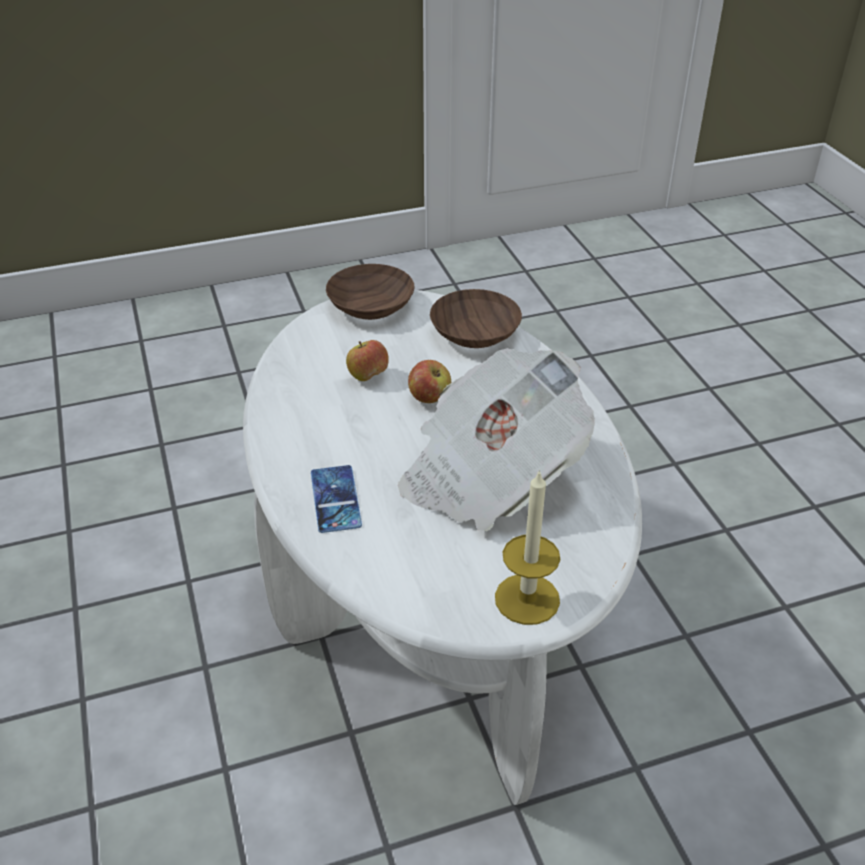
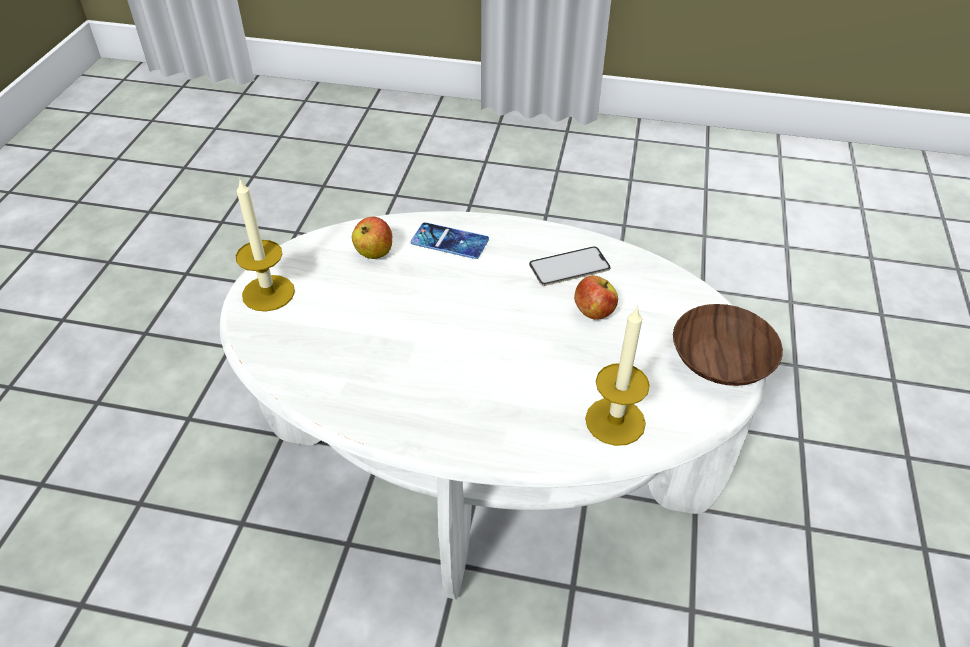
camera: 120 degrees right, 5 degrees up
newspaper [398,348,595,531] -> none
apple [408,360,451,403] -> apple moved to [352,217,392,259]
brown bowl [430,289,522,348] -> candle [585,305,650,446]
none -> phone [529,246,611,286]

